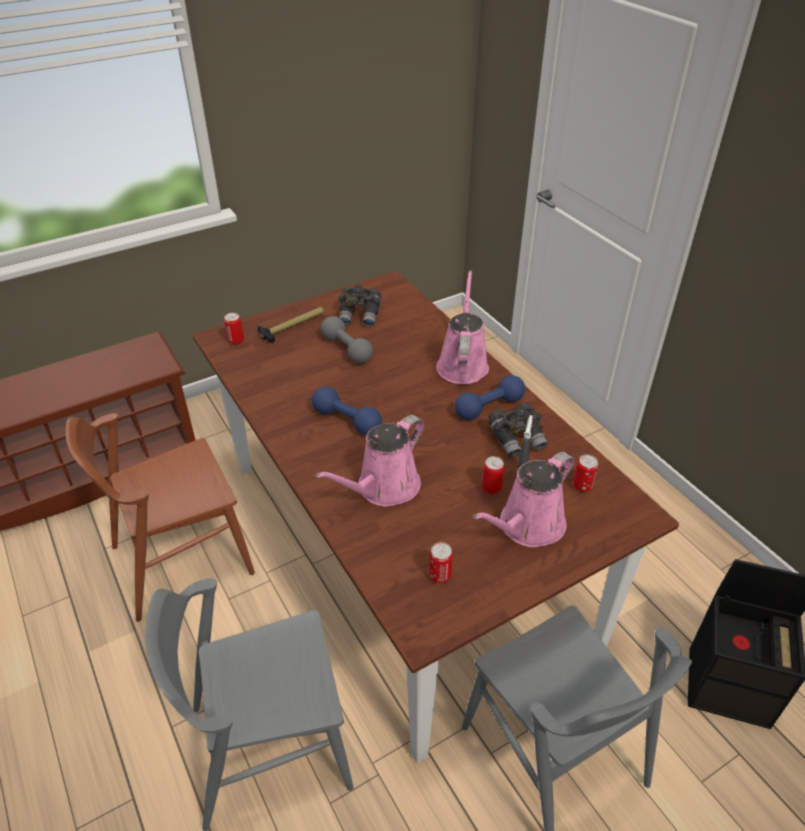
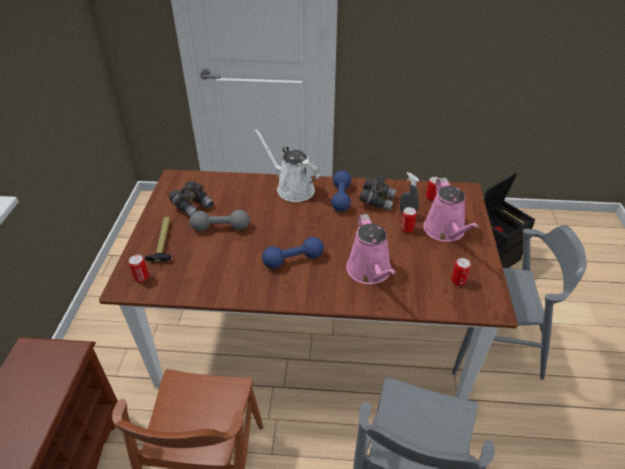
camera: 55 degrees left, 0 degrees up
pink watering can [436,271,489,384] -> white watering can [254,129,320,202]

